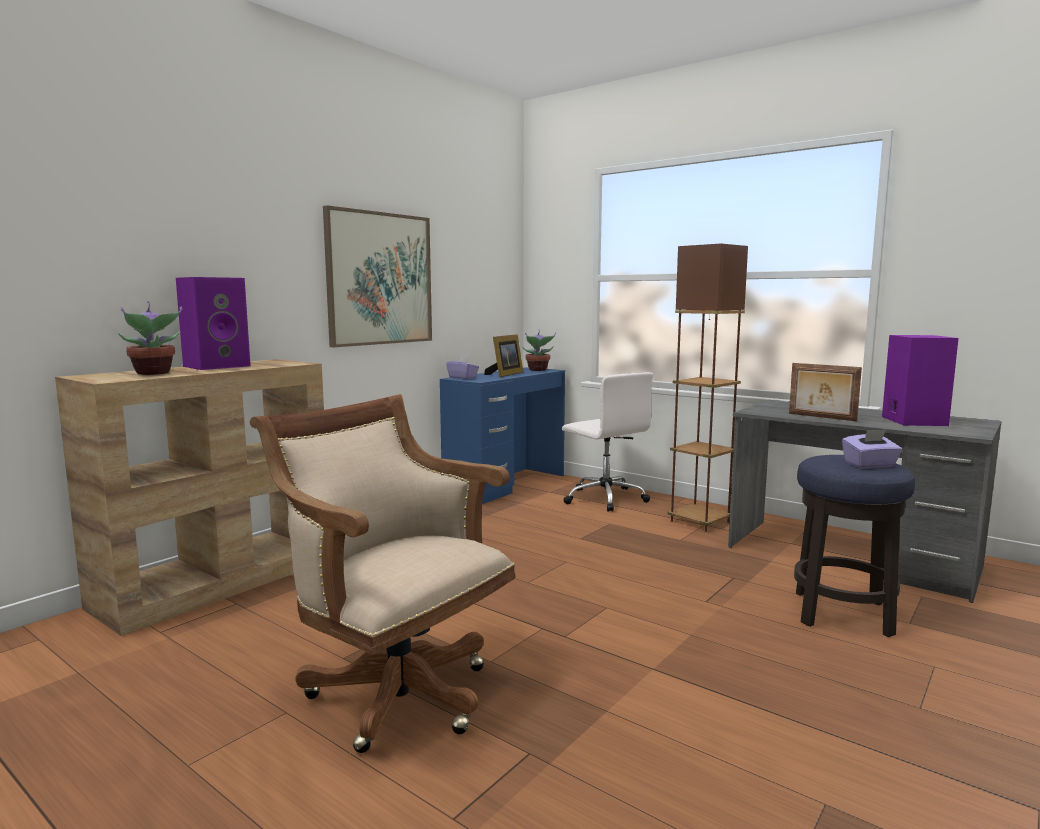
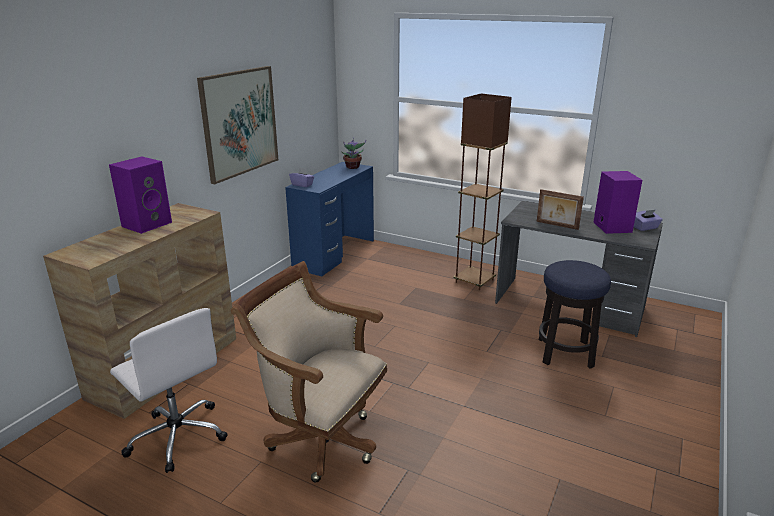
camera: 10 degrees left, 15 degrees up
potted plant [118,301,182,375] -> none
picture frame [484,334,523,377] -> none
white office chair [562,372,653,512] -> white office chair moved to [110,308,228,473]
purple tissue box [842,429,902,468] -> purple tissue box moved to [634,210,663,231]

